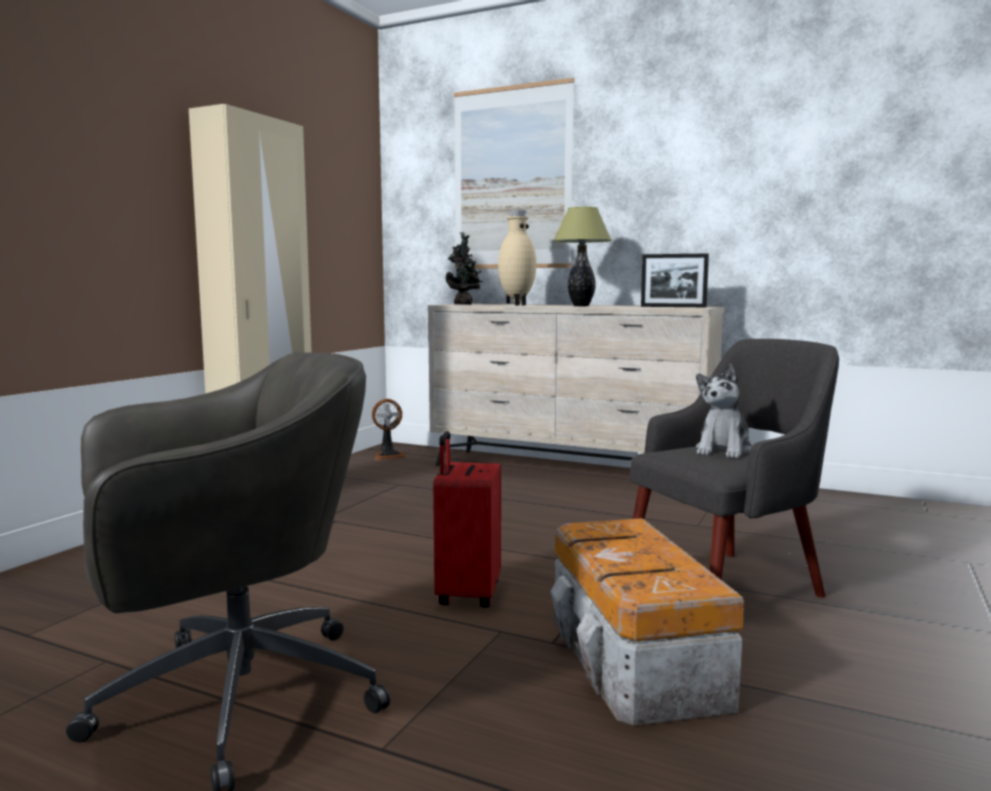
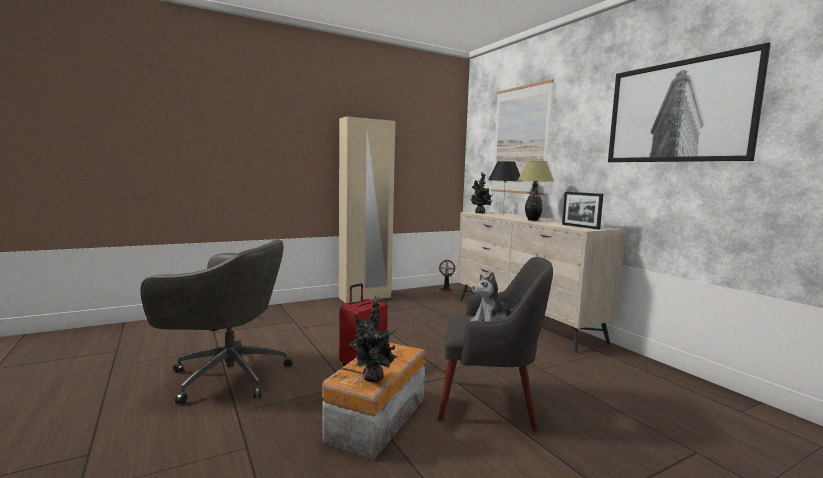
camera: 35 degrees right, 0 degrees up
beige vase [498,210,536,305] -> black table lamp [488,161,520,211]
none -> potted plant [349,296,397,382]
none -> picture [608,42,771,162]

